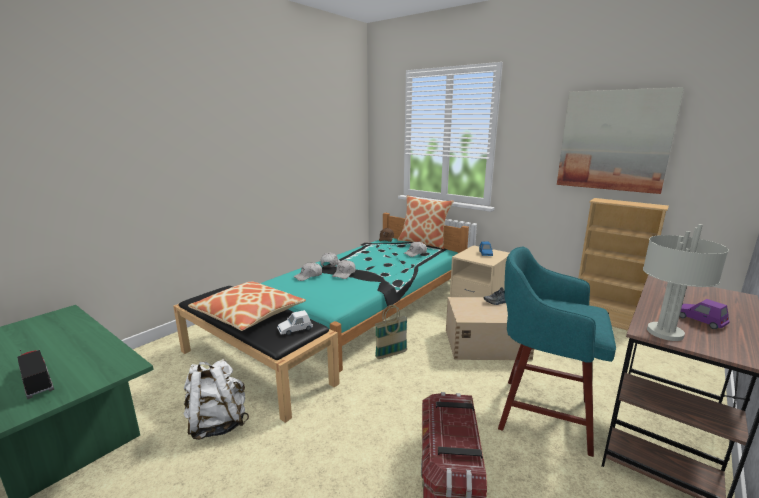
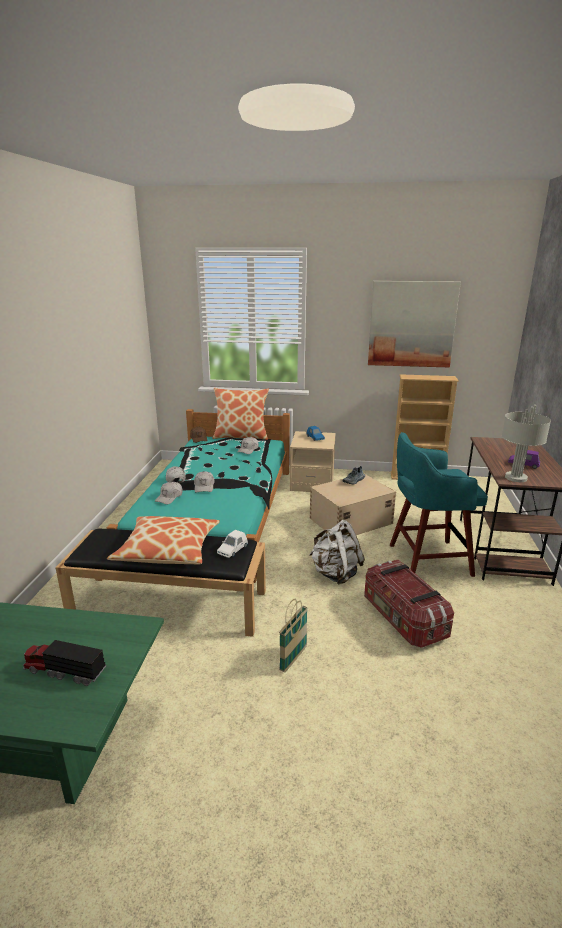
camera: 30 degrees left, 5 degrees up
white backpack [184,359,249,440] -> white backpack moved to [309,520,365,585]
basket [375,305,407,359] -> basket moved to [279,599,308,673]

